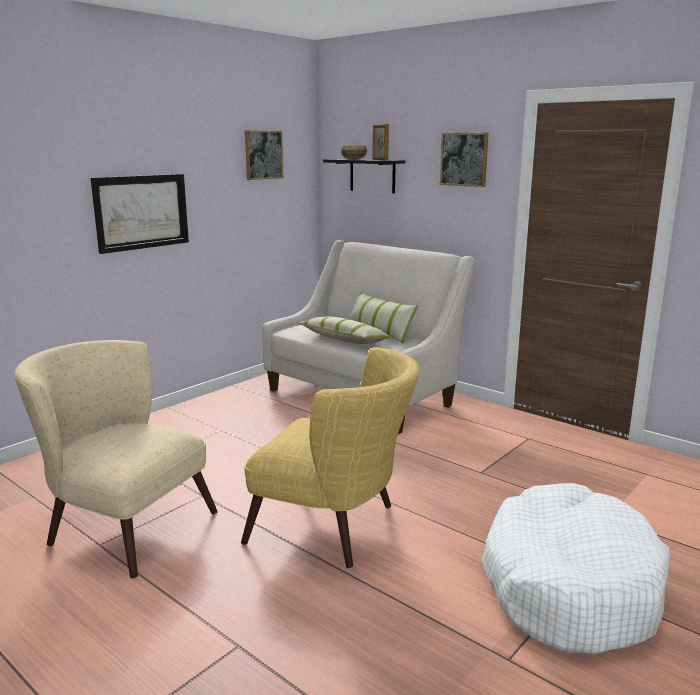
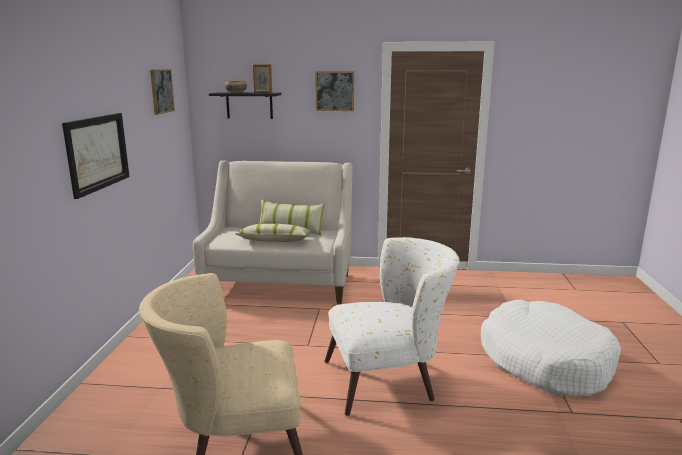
camera: 35 degrees left, 0 degrees up
yellow armchair [241,347,420,568] -> white armchair [325,237,459,416]

